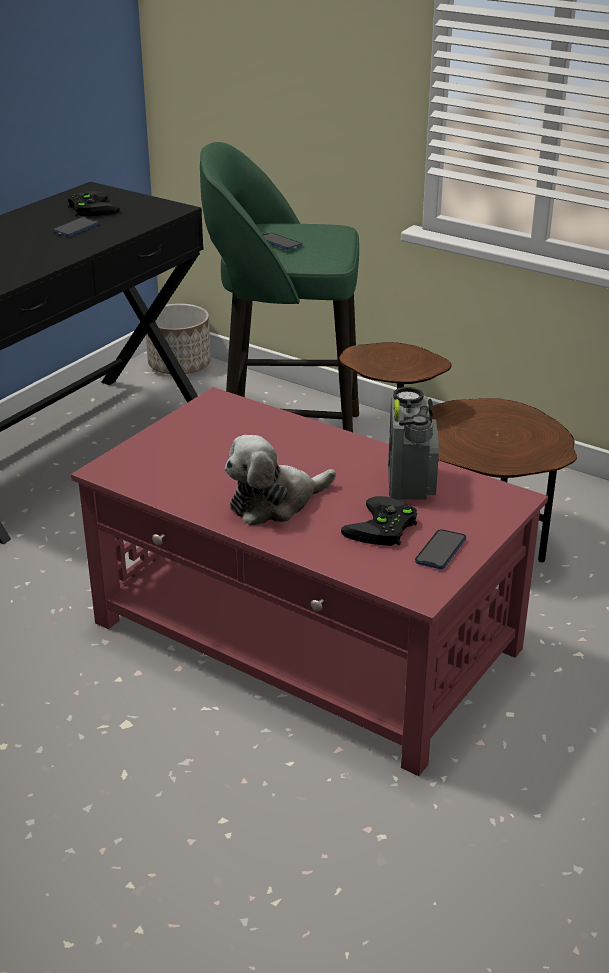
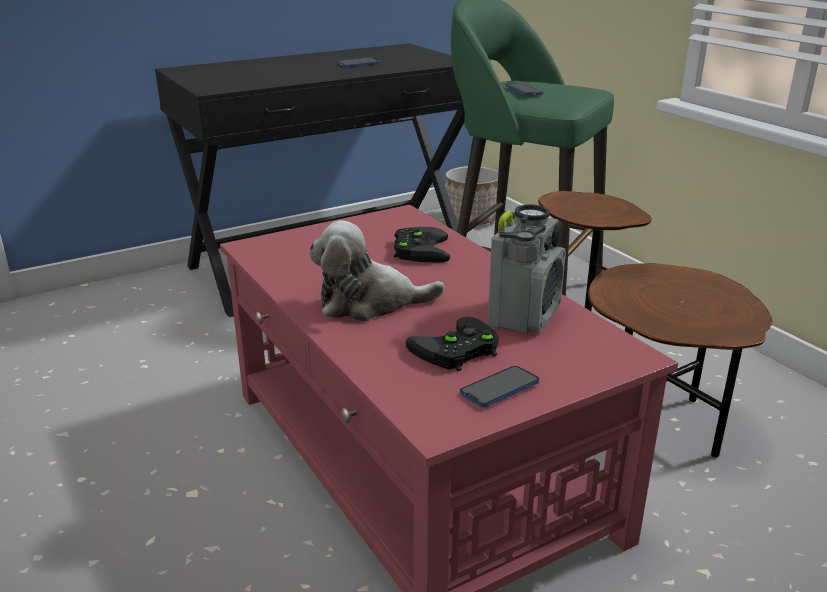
camera: 25 degrees right, 5 degrees down
black game controller [67,191,120,217] -> black game controller moved to [394,227,450,263]

